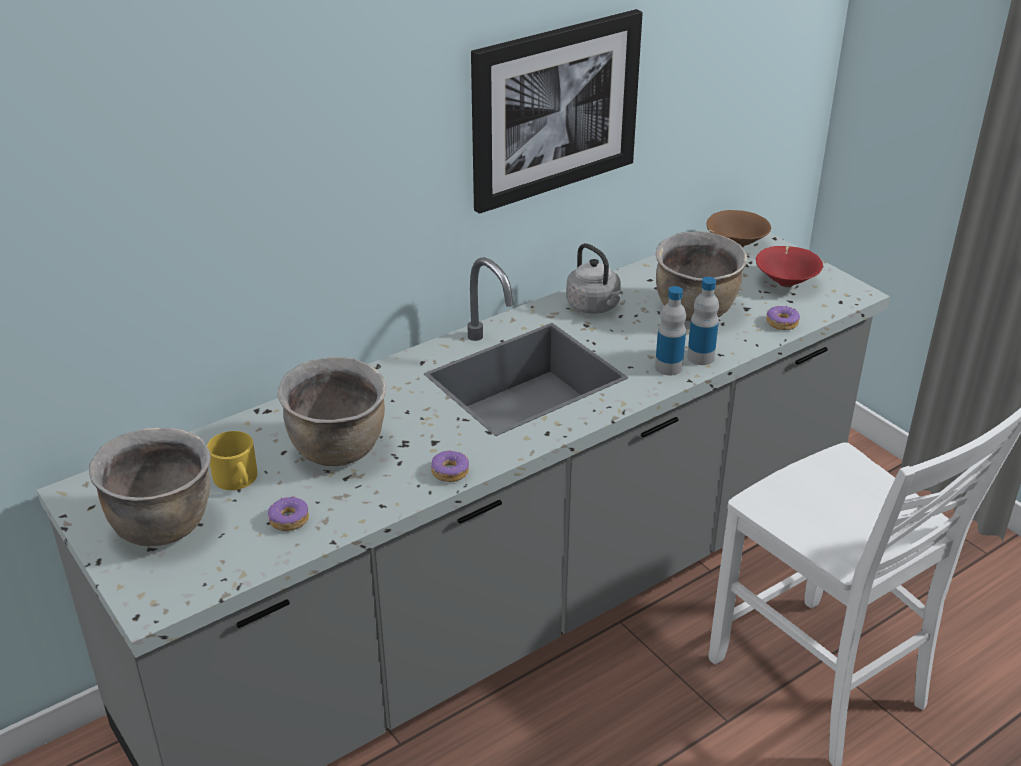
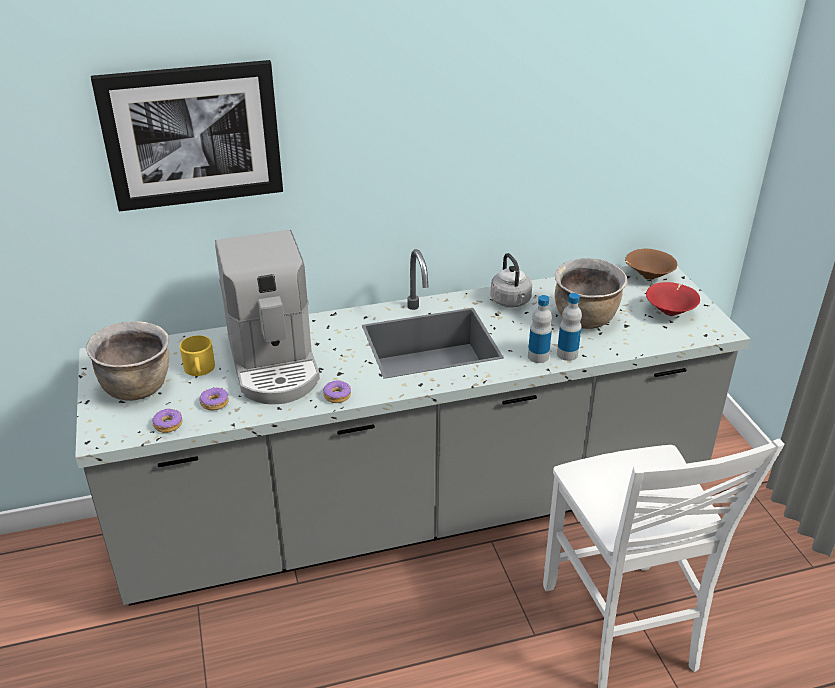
camera: 20 degrees right, 0 degrees up
brown cooking pot [277,357,386,466] -> coffee machine [215,230,320,404]
picture [471,9,643,214] -> picture moved to [91,60,283,212]
donut [766,305,800,330] -> donut moved to [152,408,183,433]

